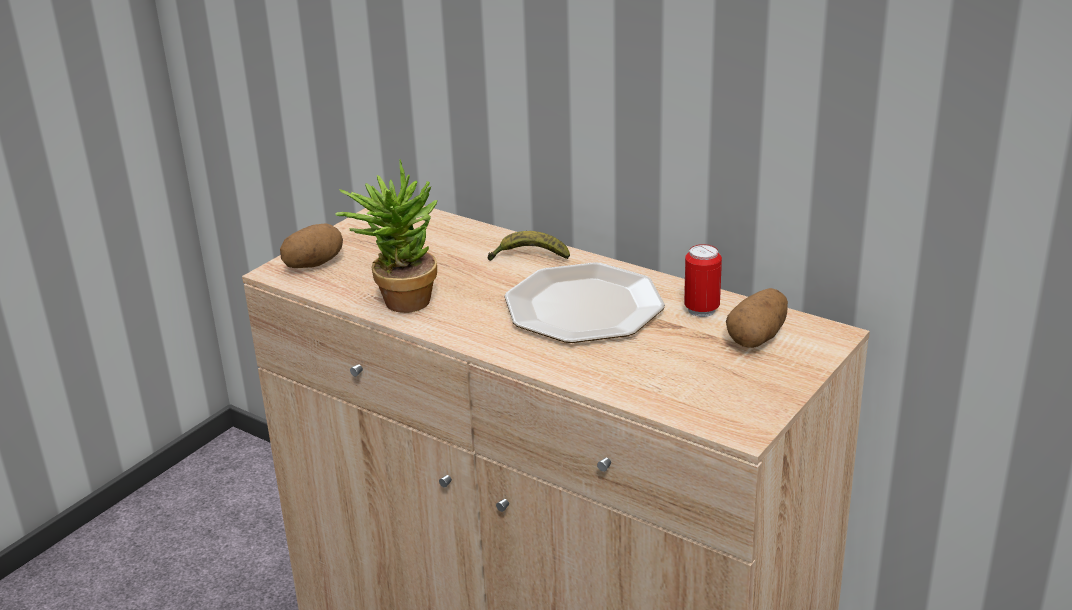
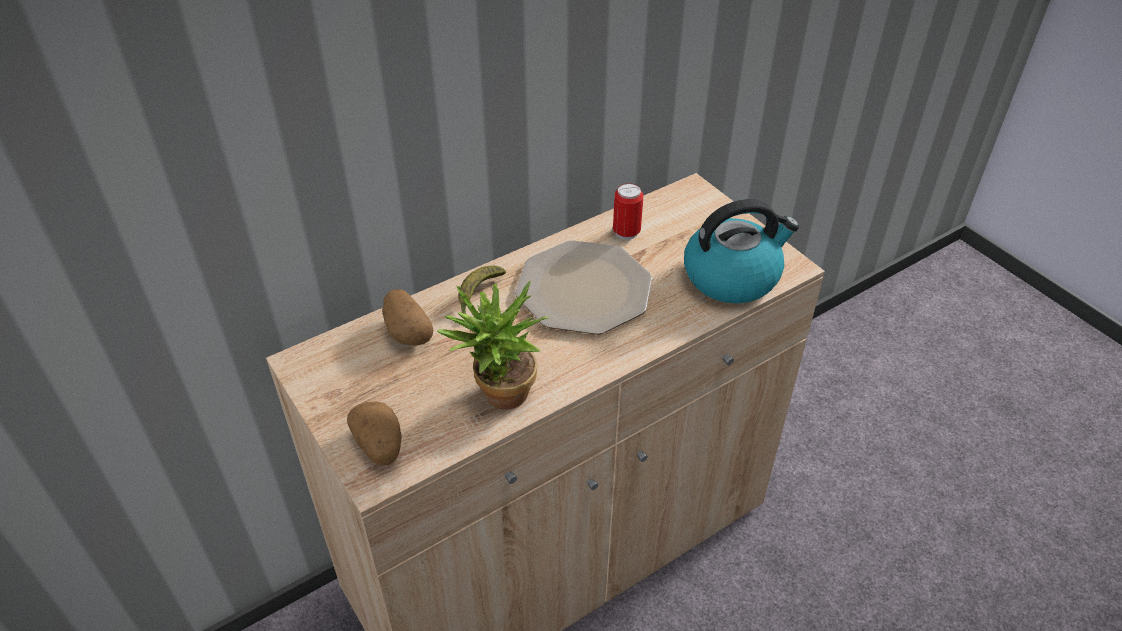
camera: 70 degrees left, 15 degrees up
potato [726,288,788,348] -> potato moved to [382,289,433,346]
none -> kettle [684,199,799,303]

